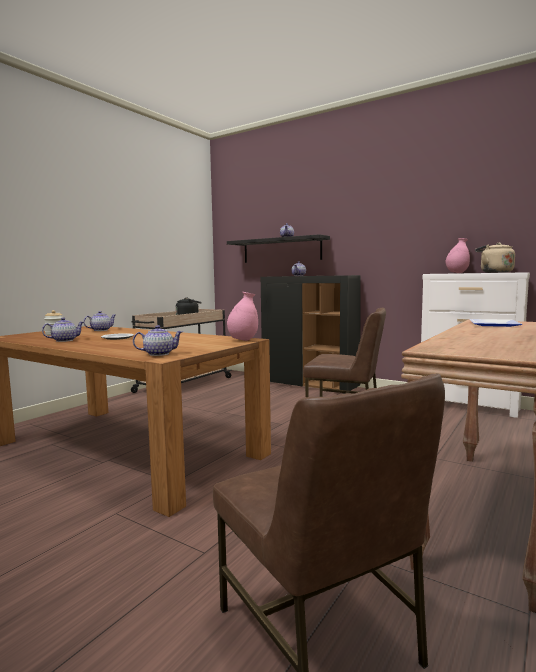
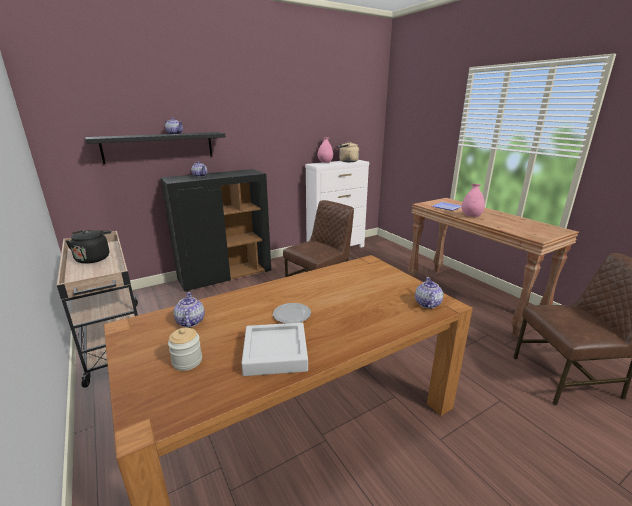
camera: 65 degrees left, 15 degrees up
teapot [42,318,84,342] -> grey tray [241,322,308,376]
pink vase [227,292,258,341] -> pink vase moved to [461,184,485,217]

